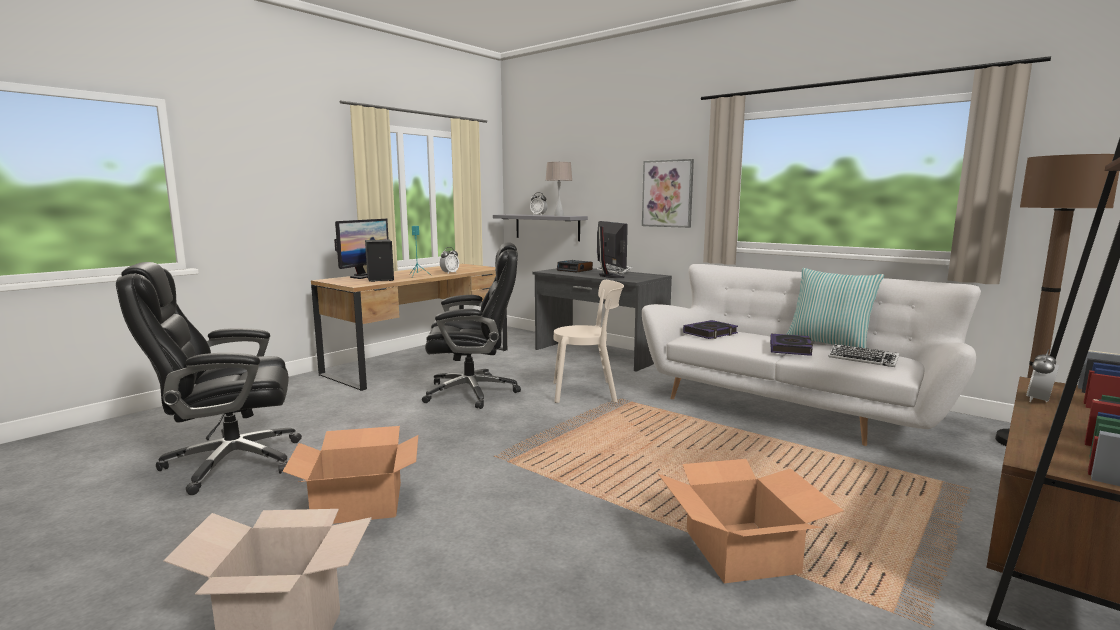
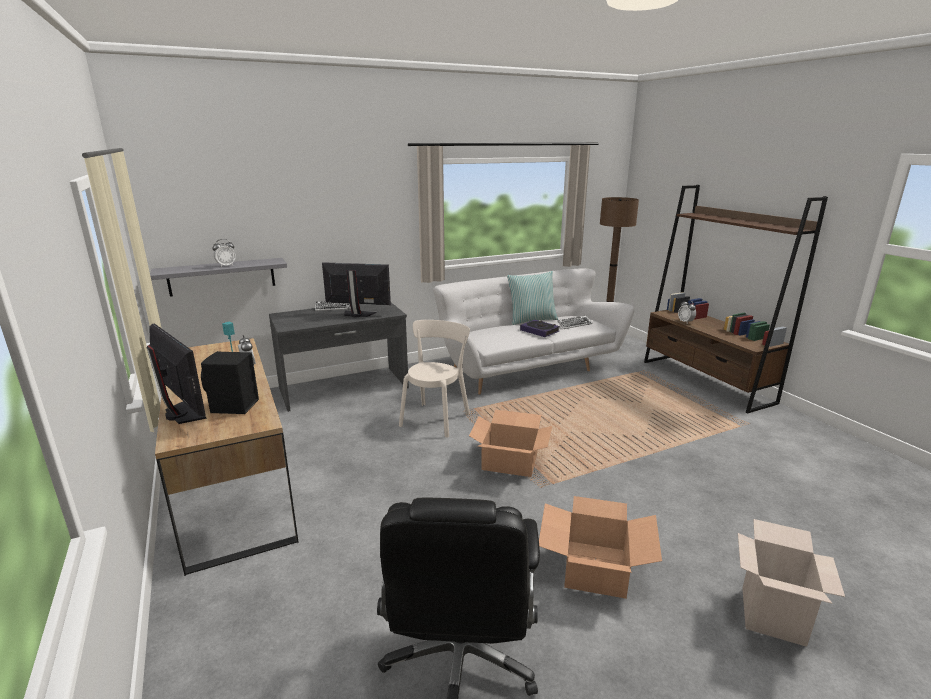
camera: 65 degrees left, 10 degrees up
black office chair [422,242,521,409] -> none
beige table lamp [546,161,572,216] -> none
alarm clock [557,260,593,273] -> none
picture [642,159,694,228] -> none
cardboard box [658,459,844,583] -> cardboard box moved to [469,410,552,477]
book [683,320,738,339] -> none

